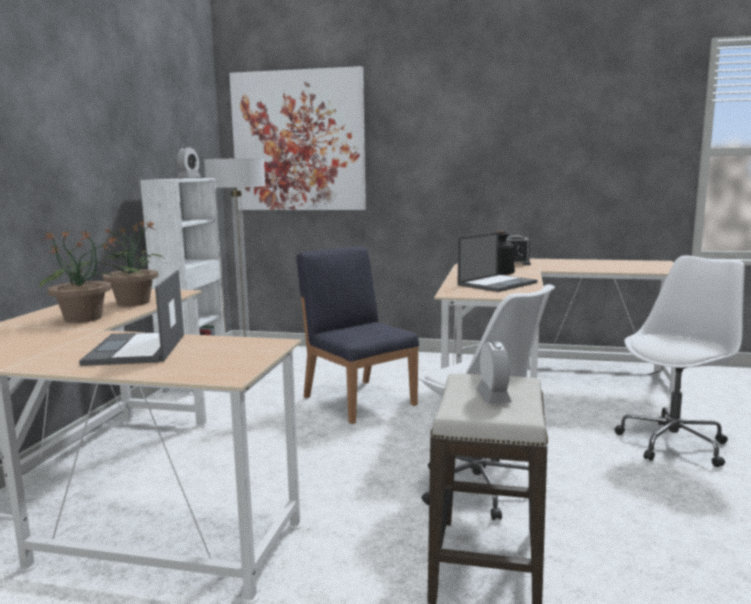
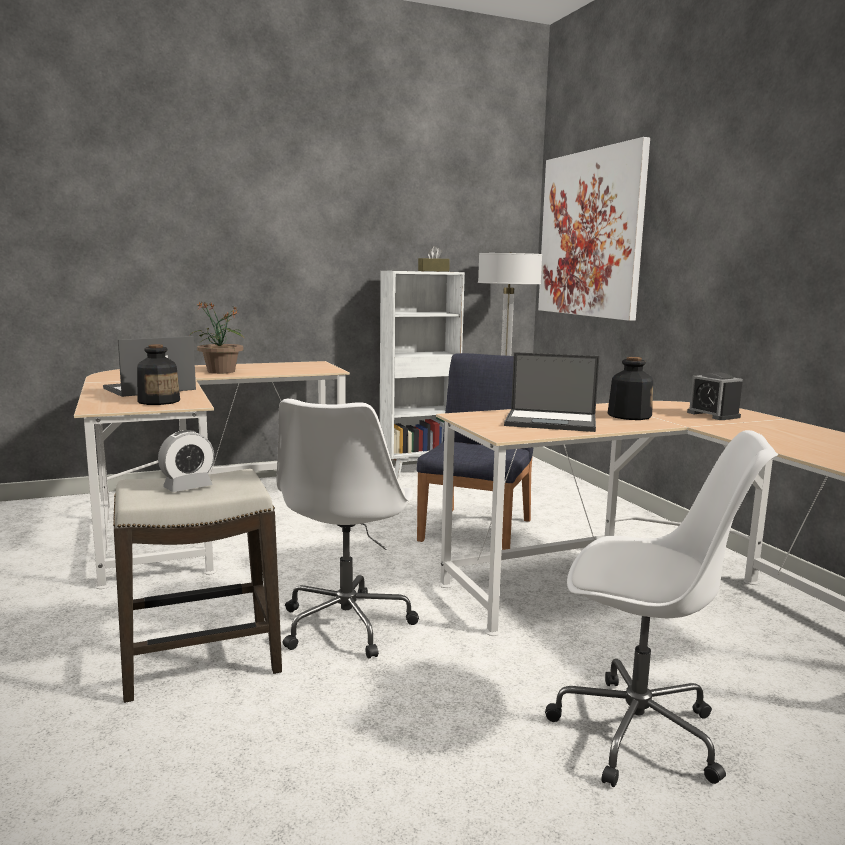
camera: 55 degrees right, 0 degrees up
potted plant [101,220,164,306] -> none
alarm clock [177,147,201,177] -> brown tissue box [418,246,450,272]
none -> bottle [137,344,180,405]

